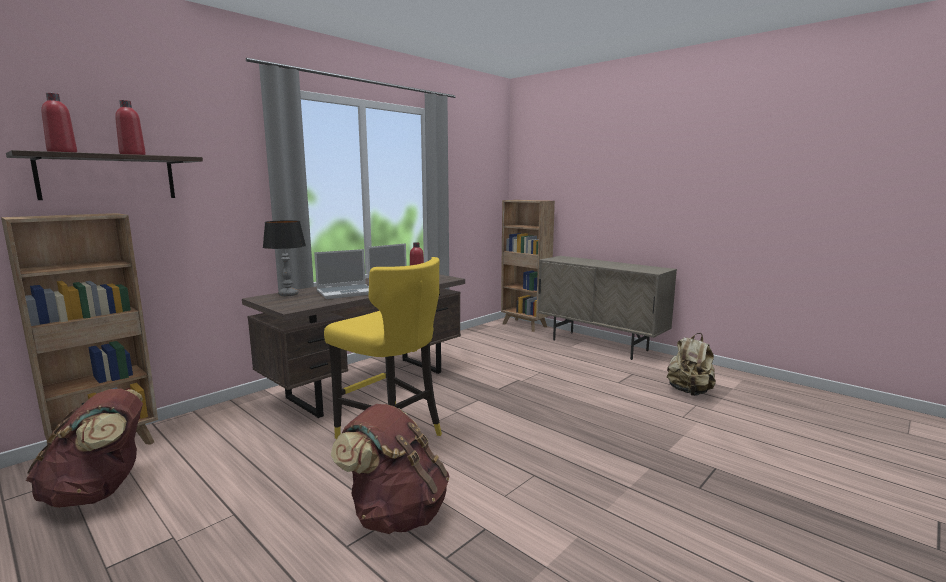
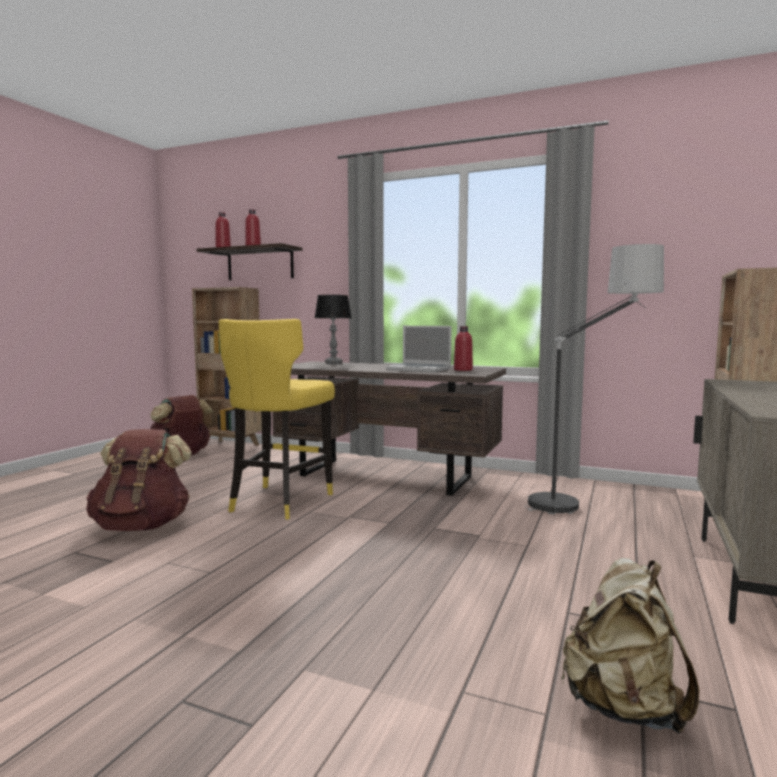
camera: 70 degrees right, 5 degrees down
laptop [314,249,369,299] -> none
none -> floor lamp [525,244,665,515]

